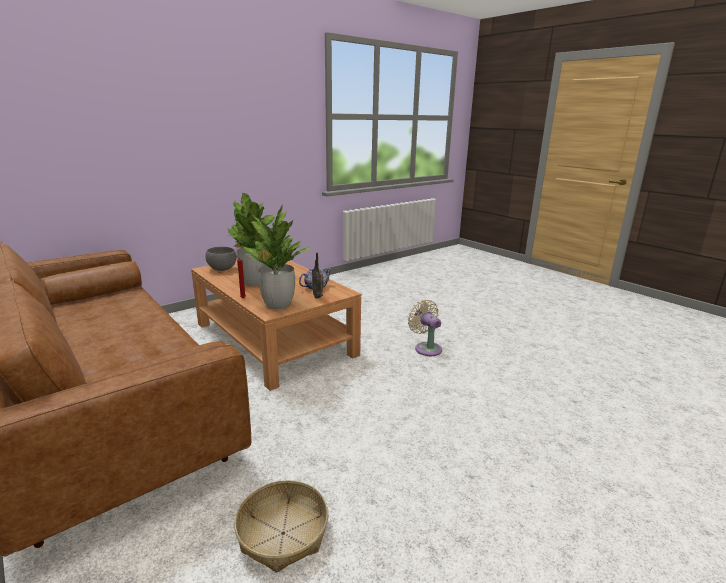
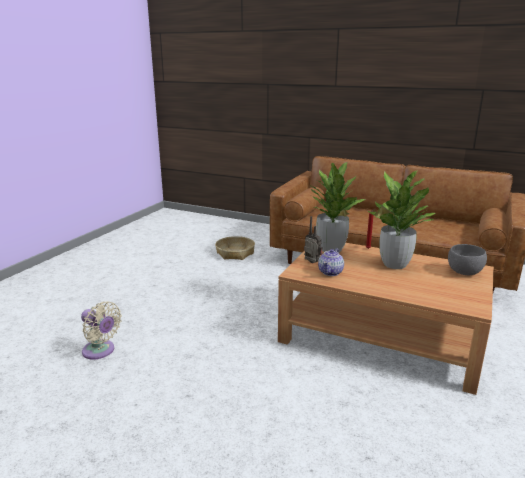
camera: 155 degrees right, 0 degrees up
beige fan [408,300,442,356] -> beige fan moved to [81,302,122,359]

